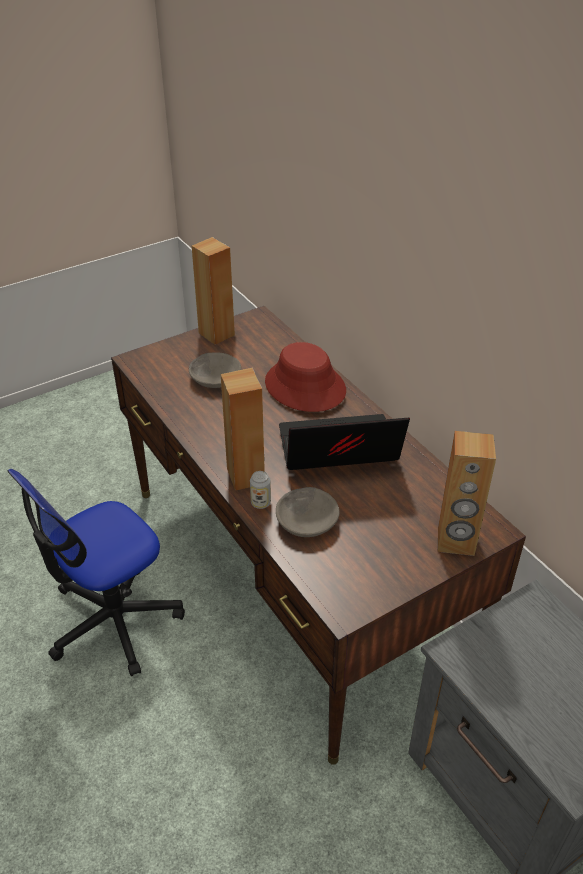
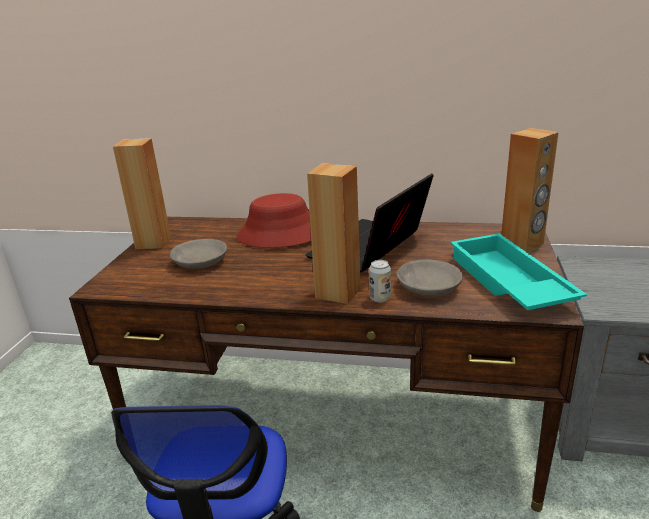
camera: 45 degrees left, 15 degrees down
none -> turquoise tray [450,233,587,310]

